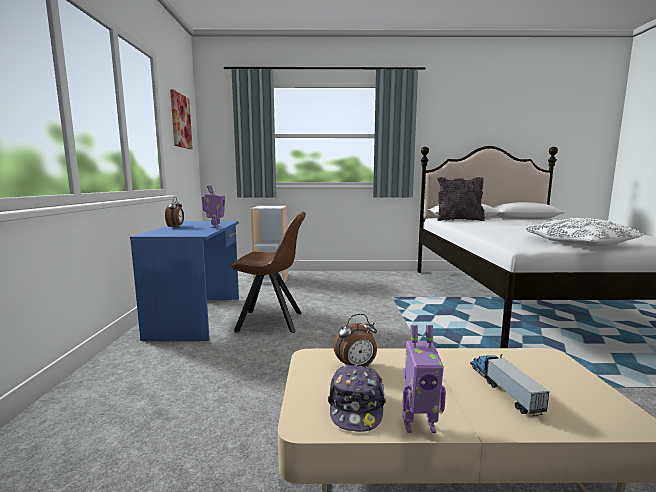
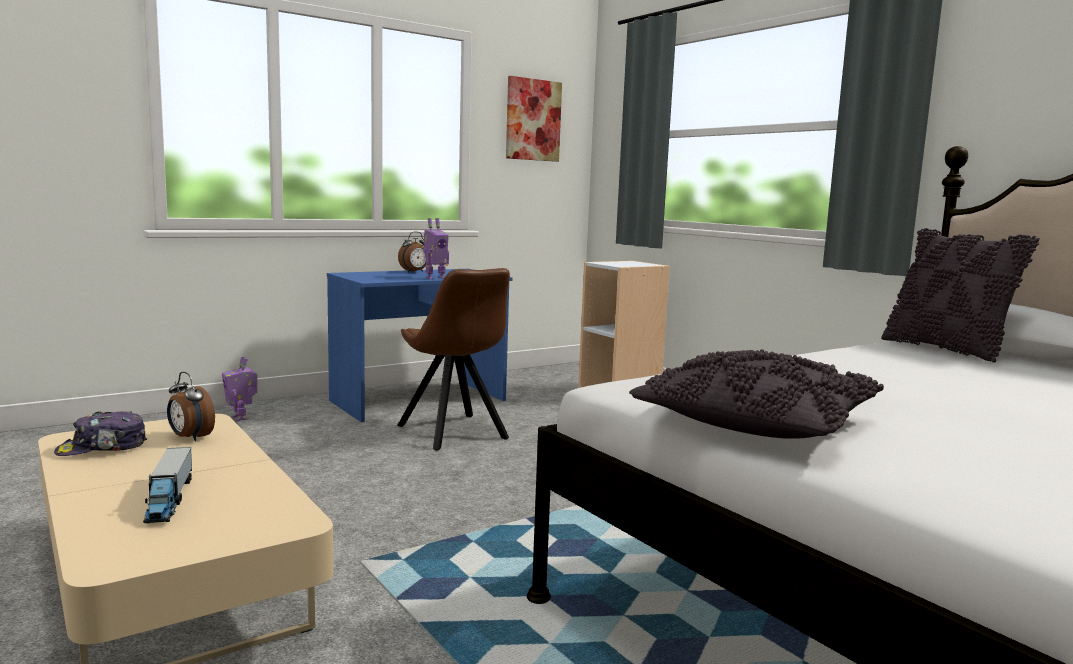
camera: 55 degrees right, 0 degrees up
toy robot [402,325,446,433] -> toy robot moved to [222,356,257,421]
toy truck [470,354,550,416] -> toy truck turned 120 degrees clockwise [143,447,192,524]
white pillow [526,218,644,246] -> black pillow [629,349,884,439]

